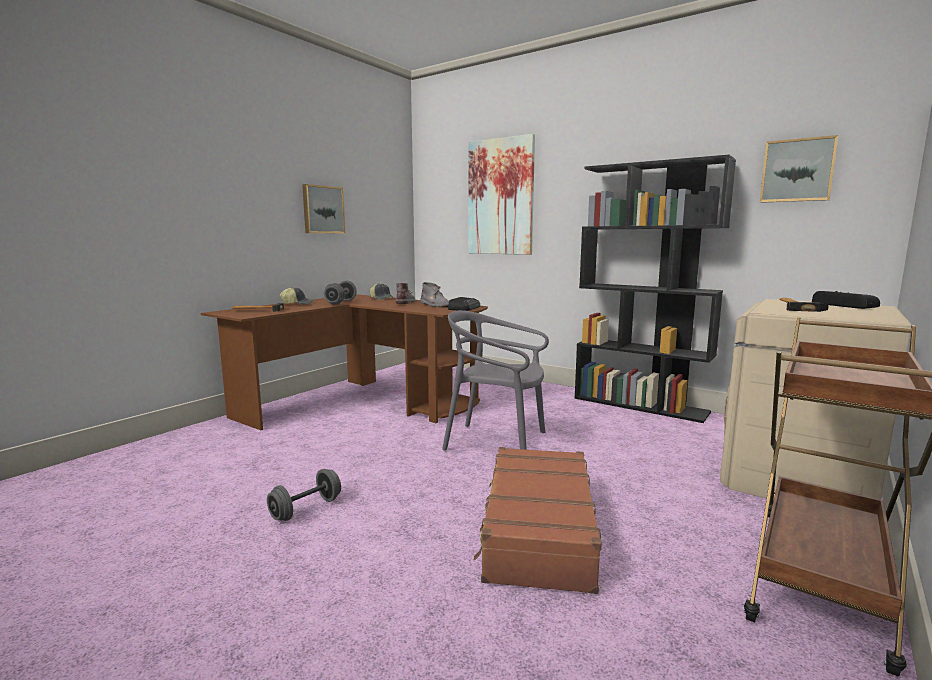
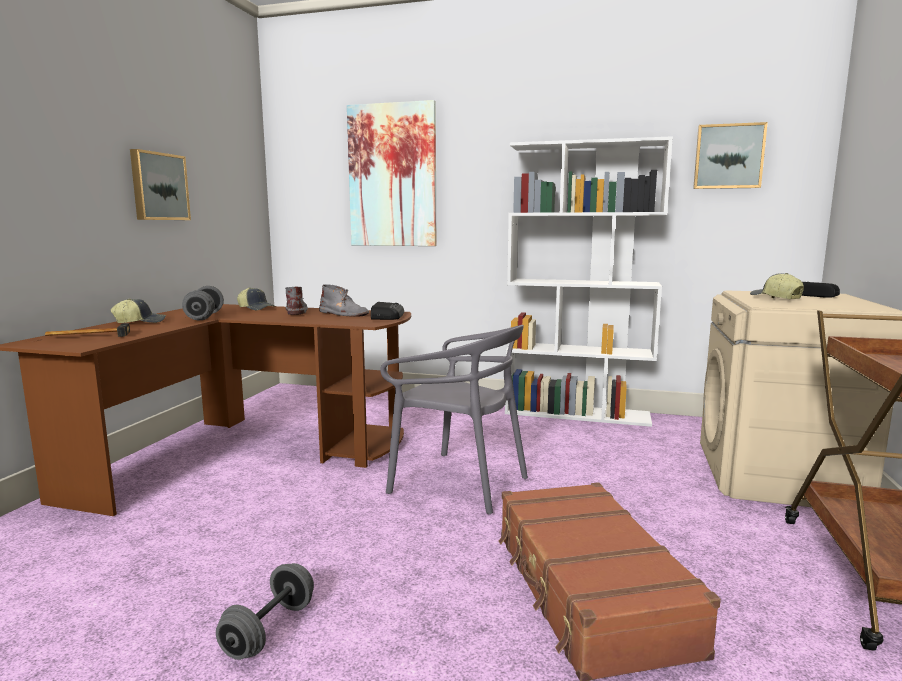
camera: 20 degrees left, 0 degrees up
grey chair [442,310,549,451] -> grey chair turned 150 degrees counterclockwise [380,325,528,514]
black bookcase [574,155,736,423] -> white bookcase [505,136,673,427]
hammer [779,298,829,312] -> cap [750,273,804,299]

